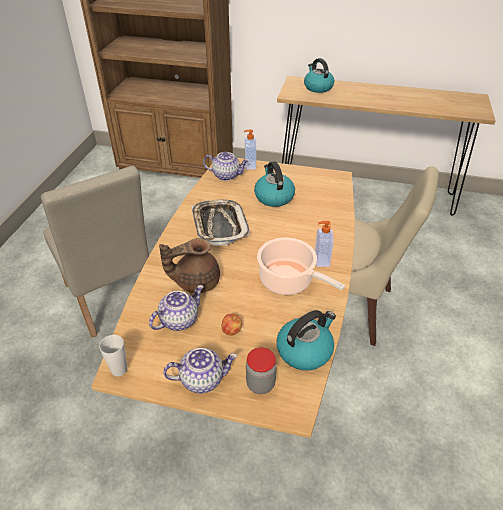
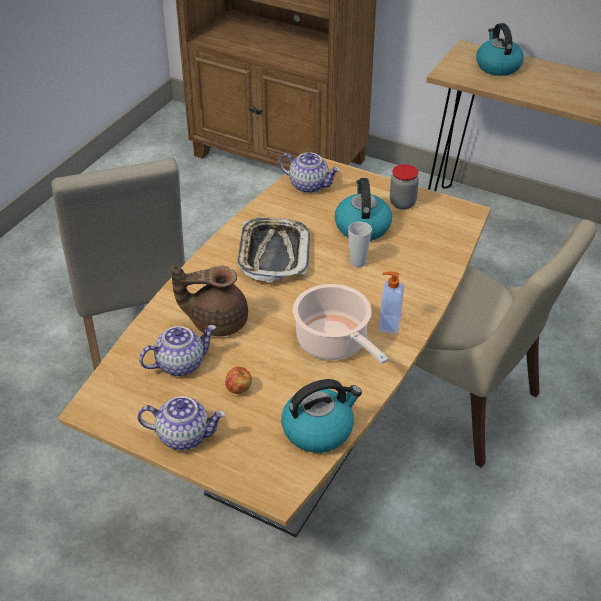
camera: 15 degrees right, 0 degrees up
cup [99,335,127,376] -> cup moved to [348,222,372,267]
soap dispenser [244,130,256,169] -> none
jar [246,348,277,394] -> jar moved to [390,164,419,209]

